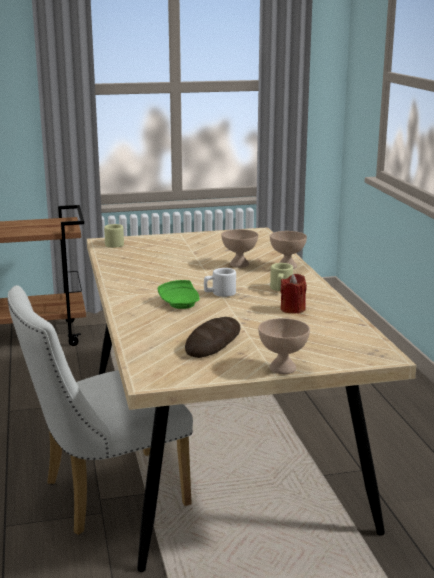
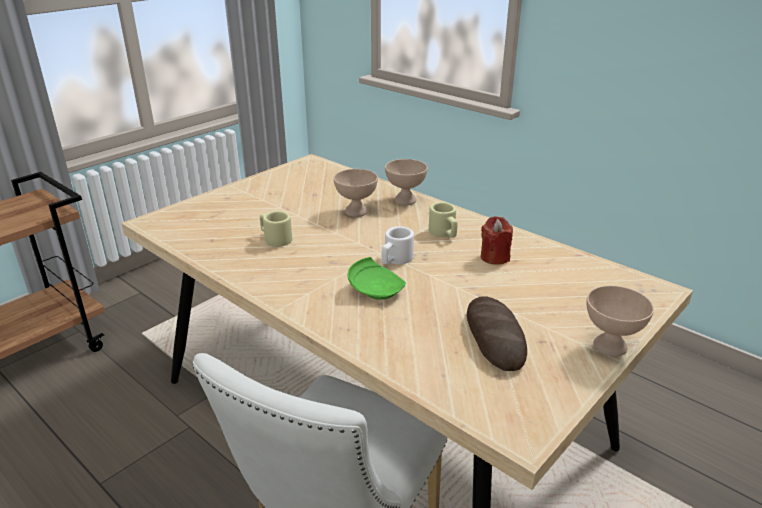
camera: 35 degrees left, 10 degrees up
beige mug [104,224,124,248] -> beige mug moved to [260,211,292,247]

